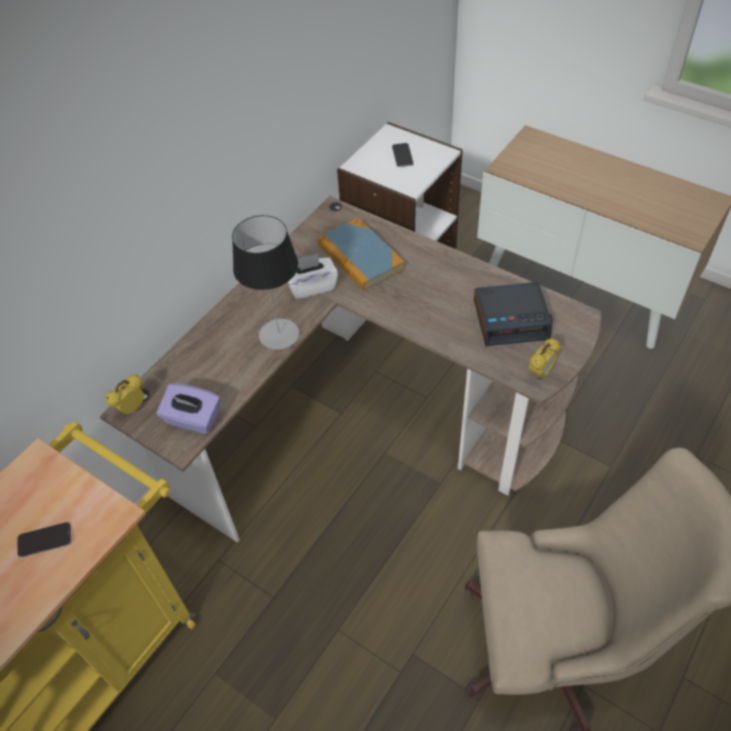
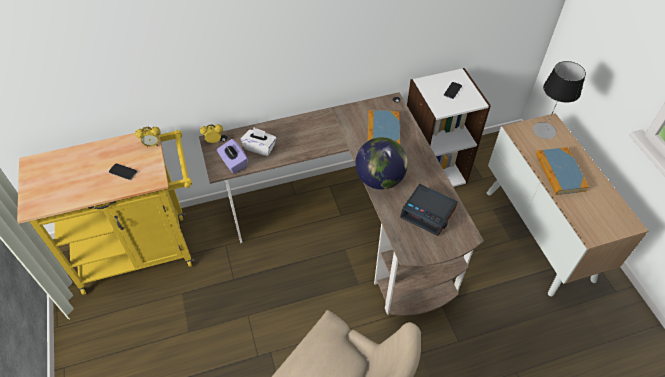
camera: 35 degrees right, 0 degrees up
table lamp [232,215,299,350] -> table lamp moved to [533,61,586,139]
white tissue box [288,254,338,299] -> white tissue box moved to [241,127,276,156]
alarm clock [529,338,560,380] -> alarm clock moved to [135,127,160,147]
none -> globe [355,137,408,190]
none -> book [536,147,589,195]

